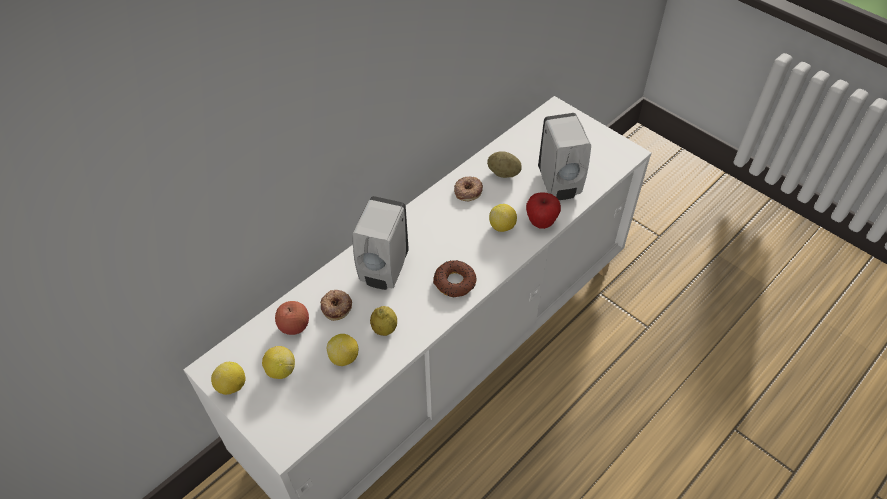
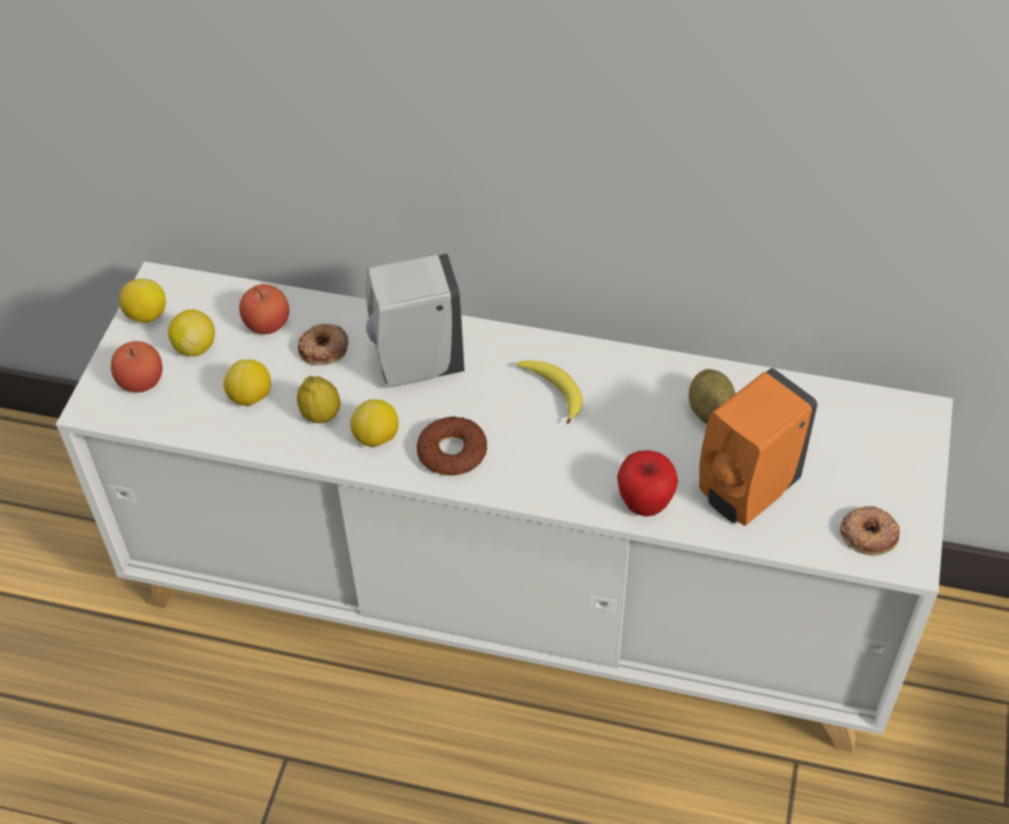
camera: 60 degrees right, 0 degrees up
donut [454,176,483,201] -> donut moved to [840,506,900,556]
lemon [489,204,517,232] -> lemon moved to [350,399,399,448]
white soap dispenser [538,113,591,200] -> orange soap dispenser [699,368,818,526]
none -> apple [111,341,162,393]
none -> banana [516,360,583,424]

